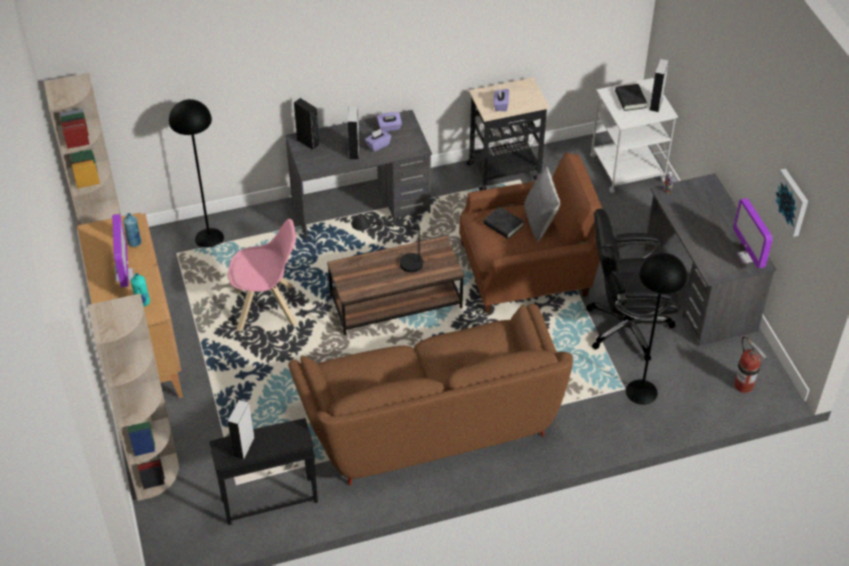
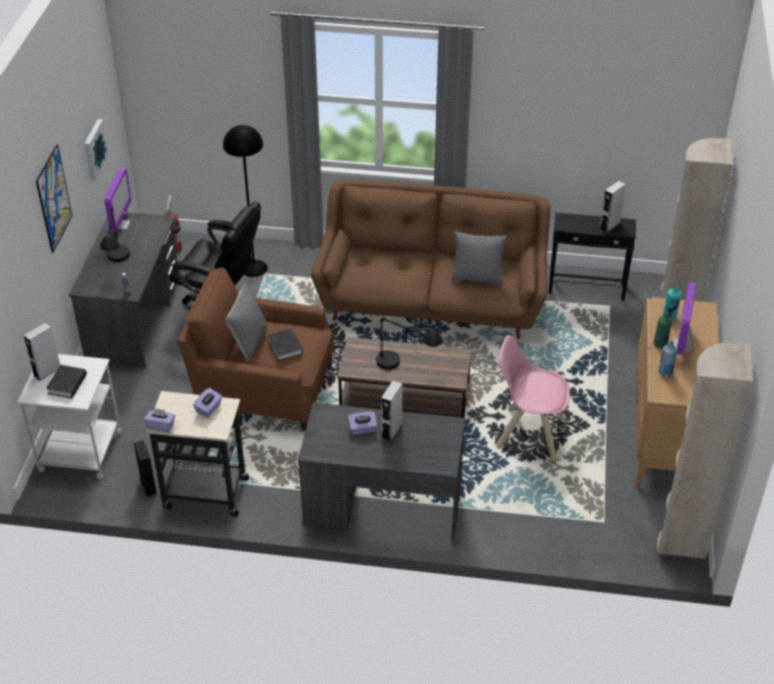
camera: 155 degrees left, 5 degrees down
black floor lamp [169,99,224,247] -> none
black speaker [294,98,320,150] -> black speaker moved to [134,440,157,497]
purple tissue box [377,112,402,132] -> purple tissue box moved to [144,408,175,432]
none -> picture [36,145,72,253]
none -> black table lamp [100,209,130,262]
none -> grey pillow [451,231,507,286]
none -> green bottle [654,312,672,348]

